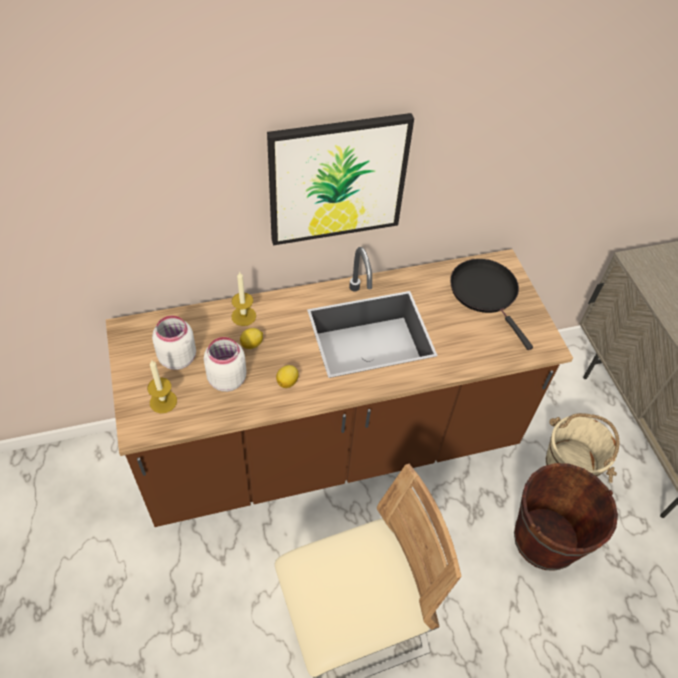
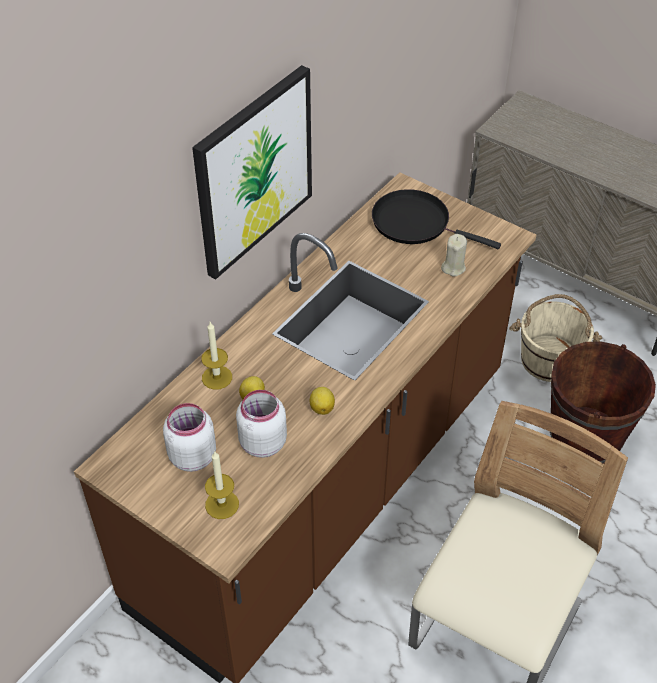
camera: 35 degrees left, 5 degrees down
none -> beige candle [441,234,467,276]

